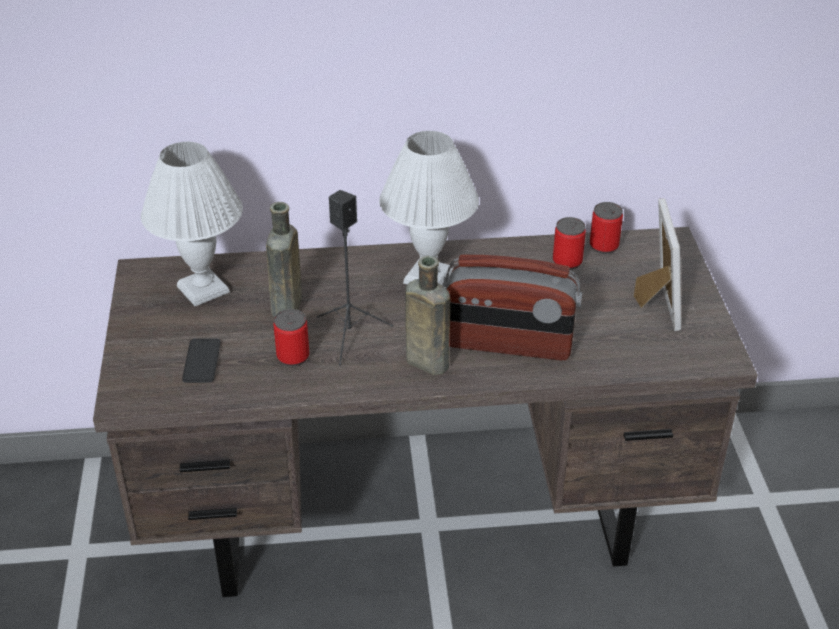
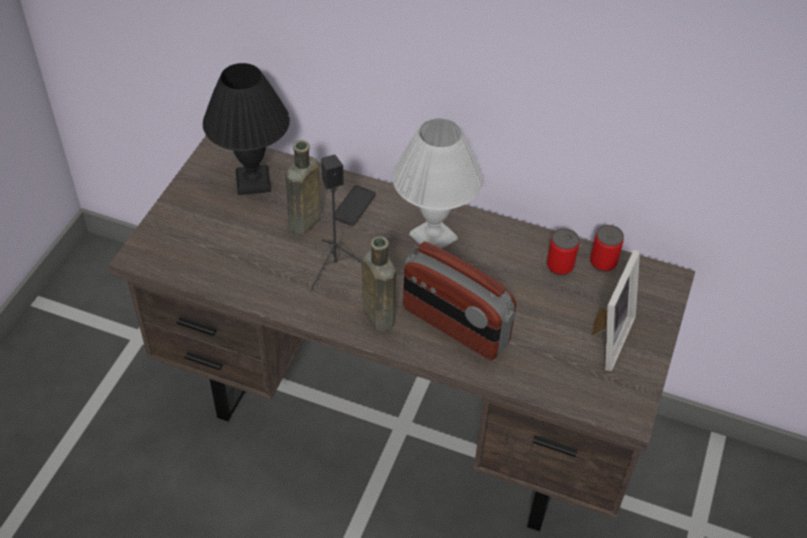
camera: 25 degrees right, 10 degrees up
white table lamp [141,142,243,306] -> black table lamp [203,63,290,195]
phone [182,339,221,383] -> phone moved to [332,185,376,226]
can [273,309,310,366] -> none

